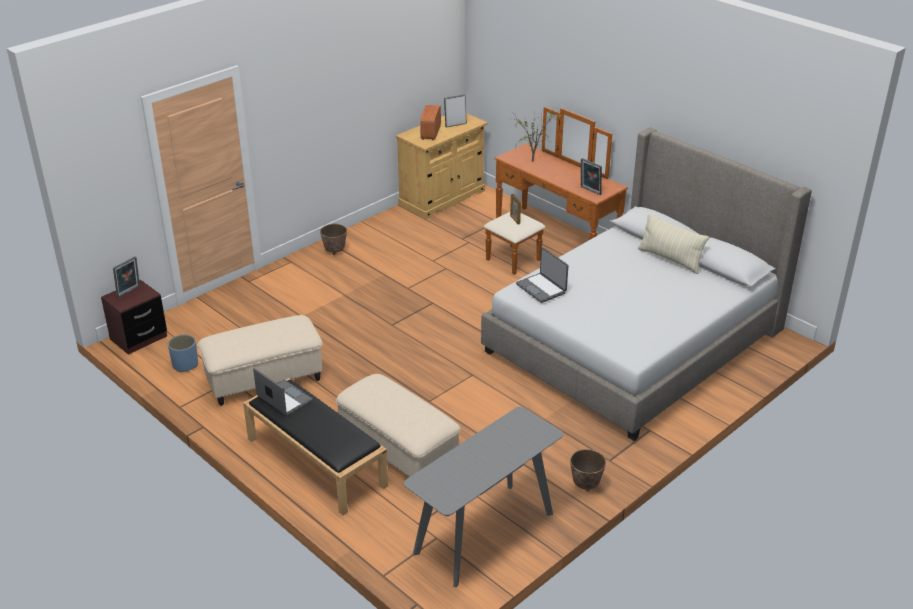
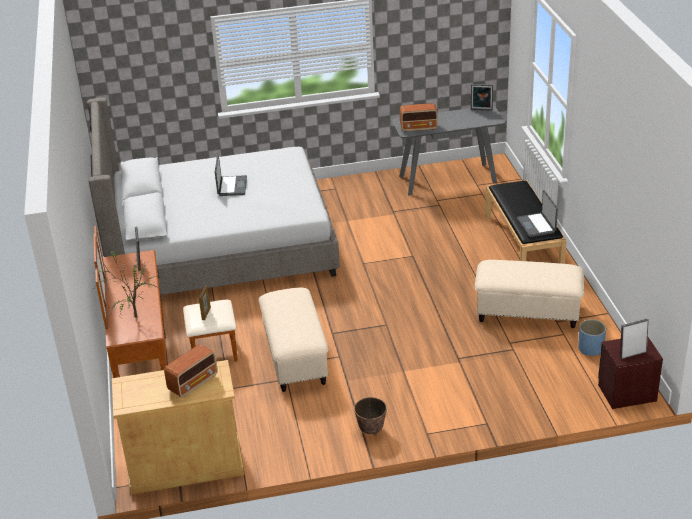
camera: 145 degrees left, 0 degrees up
beige ottoman [336,374,461,477] -> beige ottoman moved to [259,288,328,392]
picture frame [444,94,467,127] -> picture frame moved to [471,84,493,111]
laptop [516,247,568,303] -> laptop moved to [215,155,247,196]
planter [570,449,606,491] -> none
beige pillow [638,213,709,274] -> none
none -> radio [400,103,438,132]

